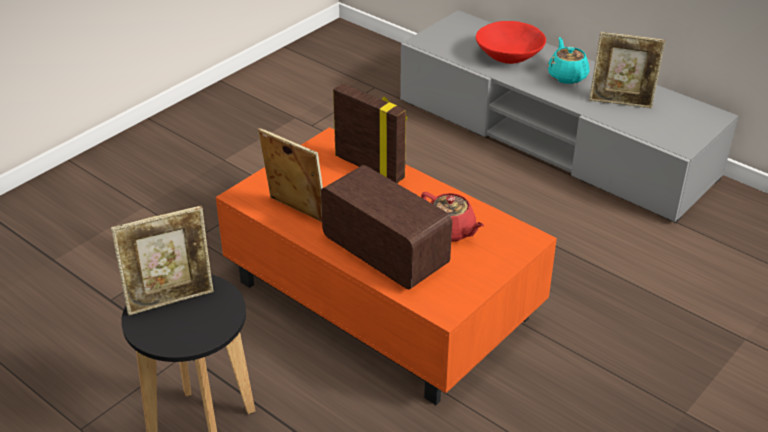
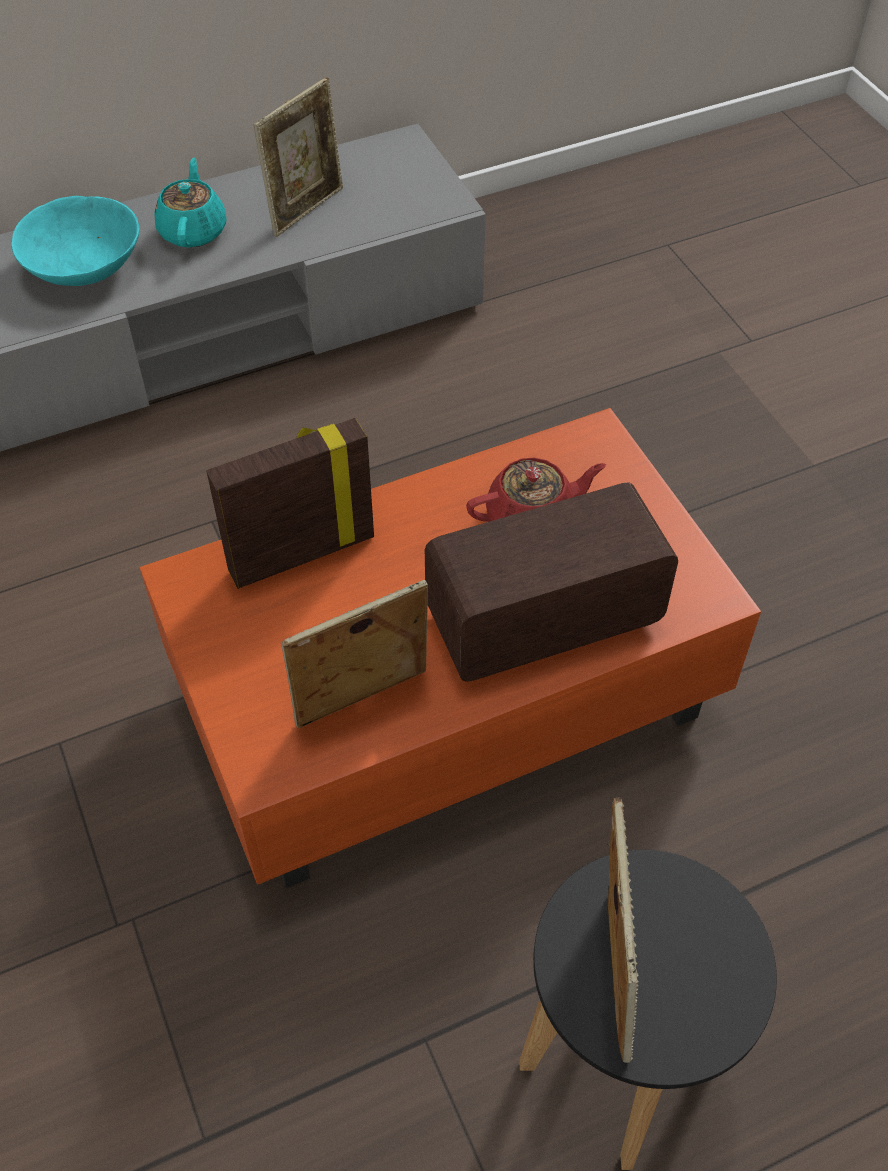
camera: 65 degrees left, 15 degrees up
red bowl [476,21,546,64] -> turquoise bowl [12,196,140,286]
turquoise teapot [548,37,590,84] -> turquoise teapot turned 75 degrees clockwise [154,158,227,248]

